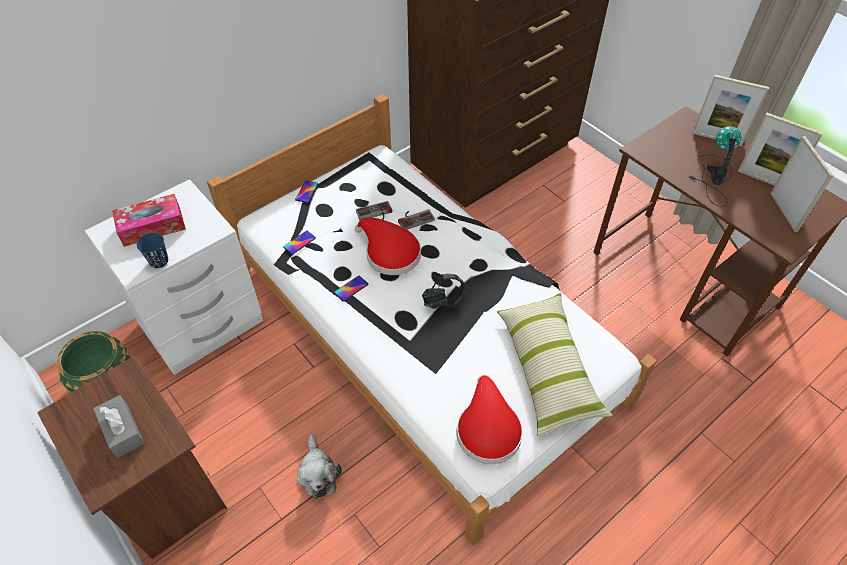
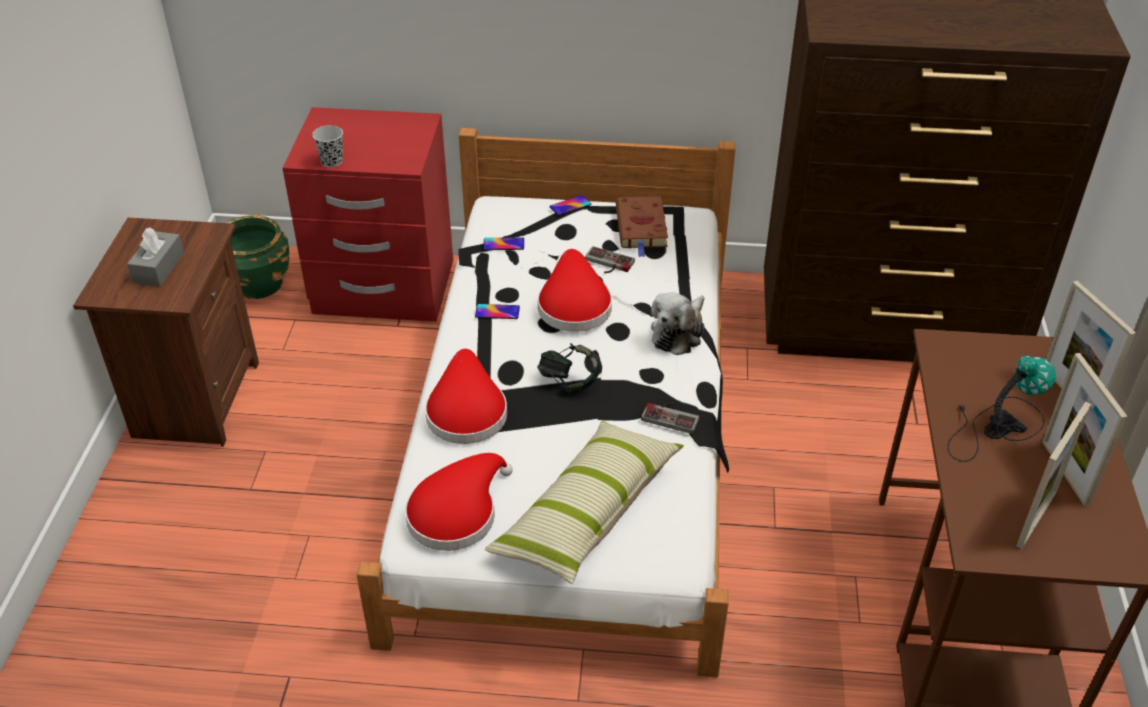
camera: 45 degrees right, 10 degrees down
white nightstand [85,179,263,375] -> red nightstand [282,107,453,322]
tissue box [112,194,186,247] -> none
blue cup [137,233,168,268] -> black cup [312,125,343,168]
plush toy [297,434,342,499] -> plush toy moved to [651,292,705,355]
game controller [398,209,435,230] -> game controller moved to [641,402,699,434]
none -> red hat [425,349,507,444]
none -> brown book [616,196,668,257]

